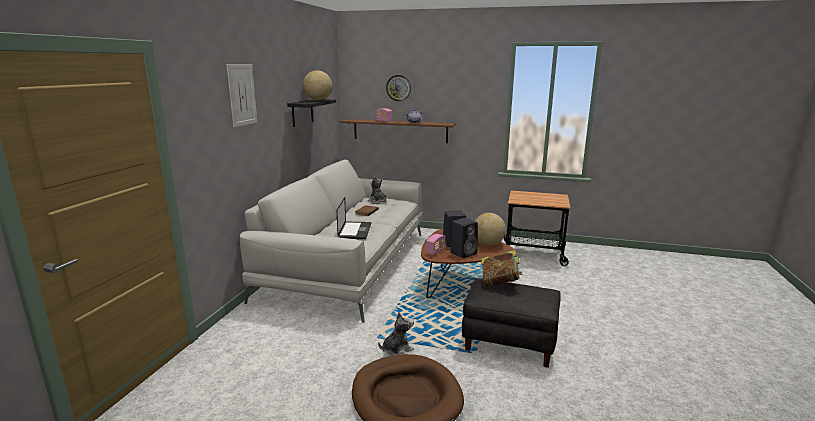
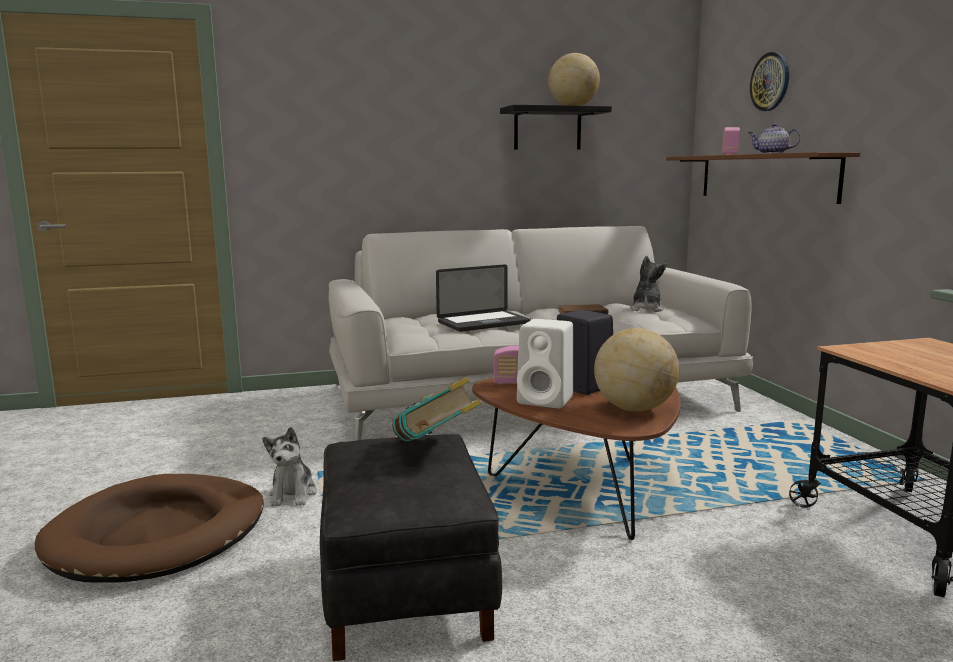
camera: 60 degrees right, 5 degrees down
picture [227,64,257,127] -> none
plush toy [378,312,414,356] -> plush toy turned 60 degrees clockwise [262,427,317,506]
black speaker [450,218,478,258] -> white speaker [517,319,573,409]

